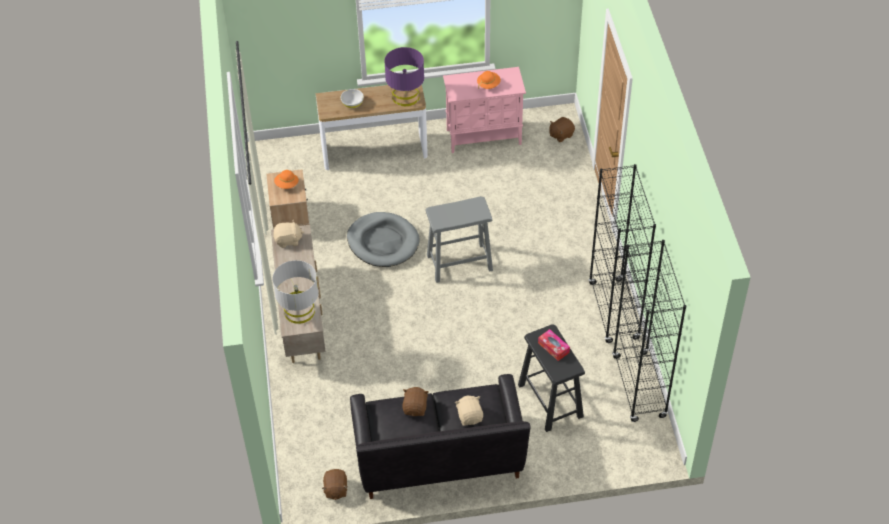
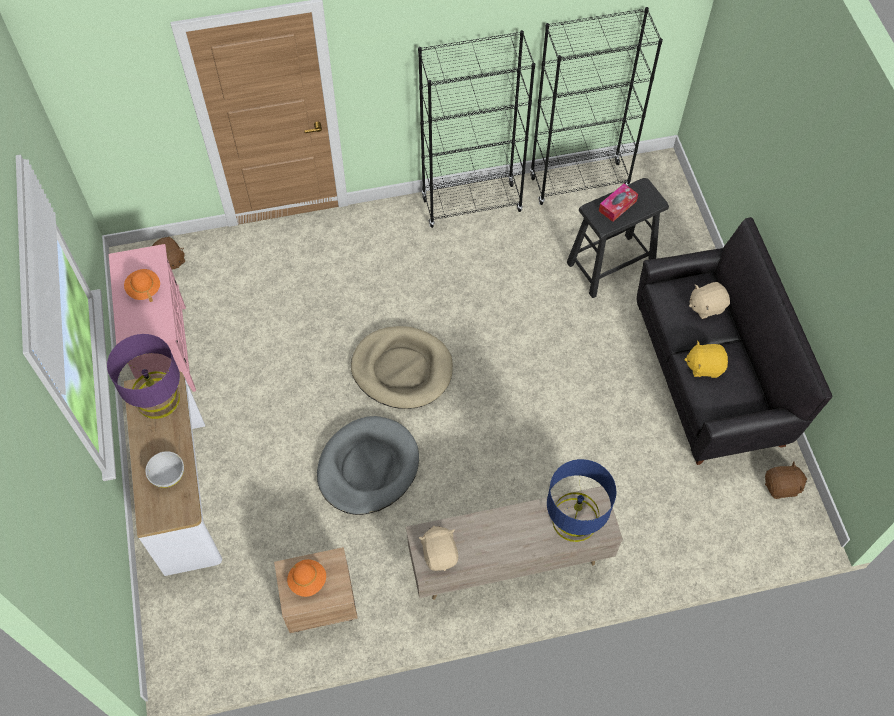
camera: 95 degrees left, 10 degrees up
grey table lamp [272,260,319,324] -> blue table lamp [547,459,616,542]
brown plush toy [402,387,429,416] -> yellow plush toy [684,340,728,378]
grey stool [425,196,493,283] -> beige dog bed [351,326,453,409]

